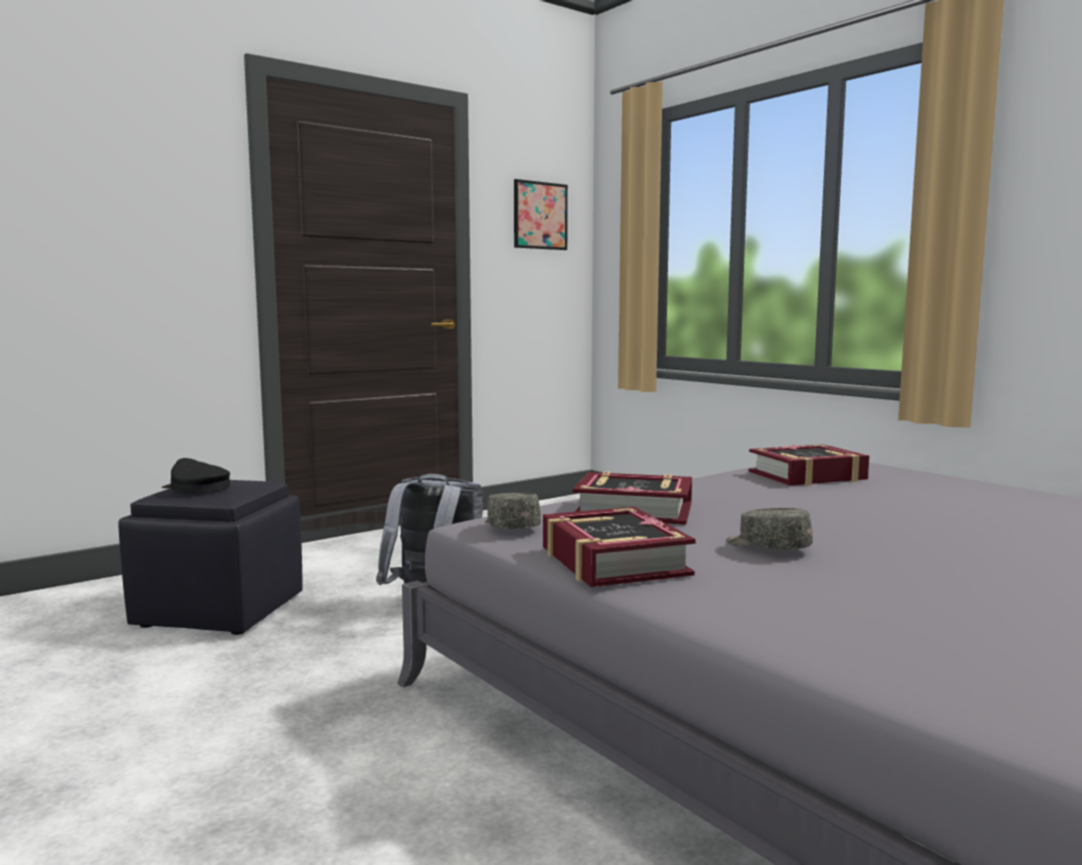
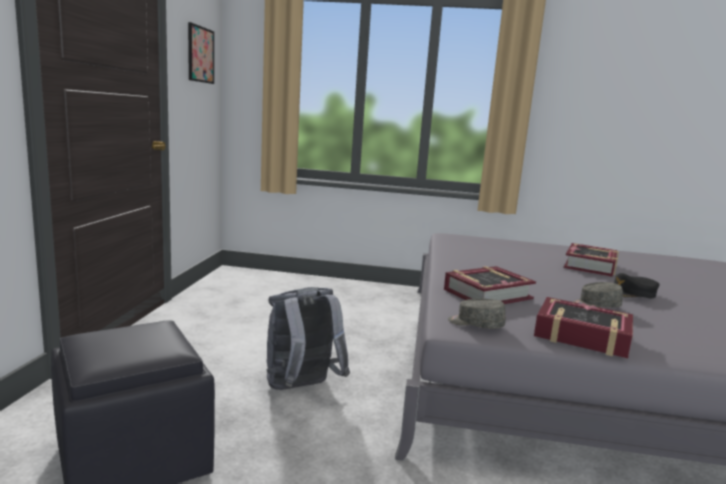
camera: 45 degrees left, 5 degrees up
black cap [162,458,230,493] -> black cap moved to [614,273,660,299]
book [748,444,869,486] -> book moved to [564,243,619,277]

